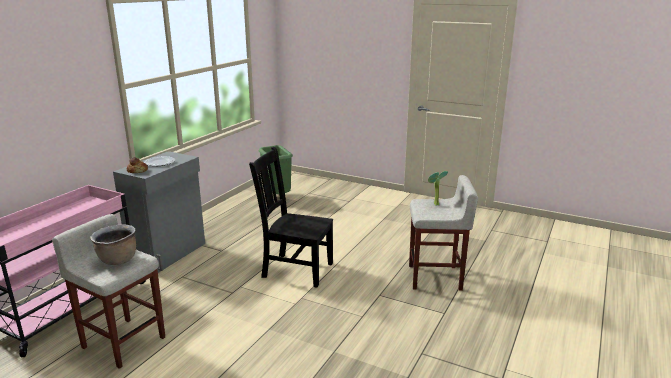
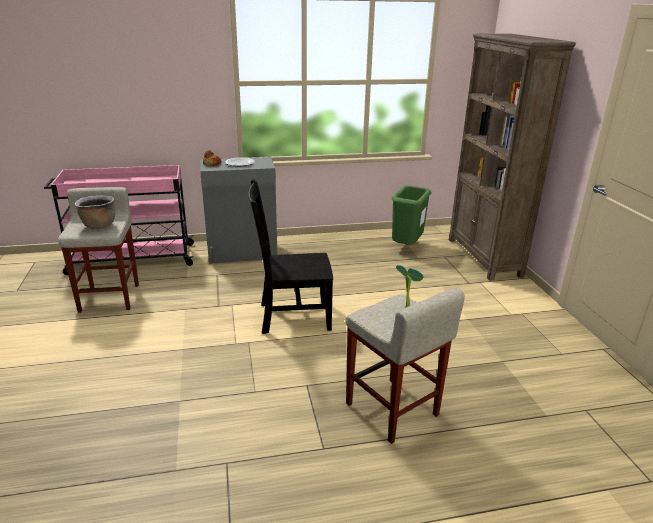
camera: 50 degrees right, 5 degrees up
black chair [249,147,333,288] -> black chair turned 75 degrees counterclockwise [248,179,333,334]
none -> brown bookcase [449,33,576,281]

